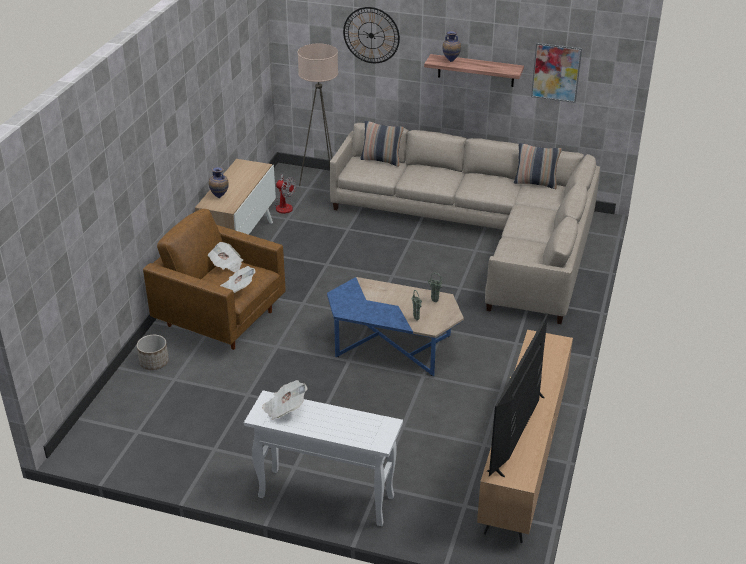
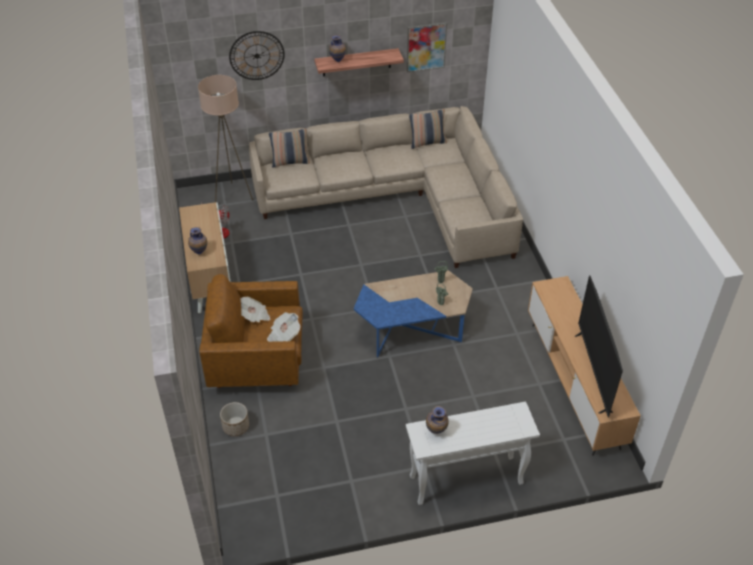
camera: 30 degrees left, 10 degrees up
newspaper [262,380,308,420] -> vase [426,406,449,434]

